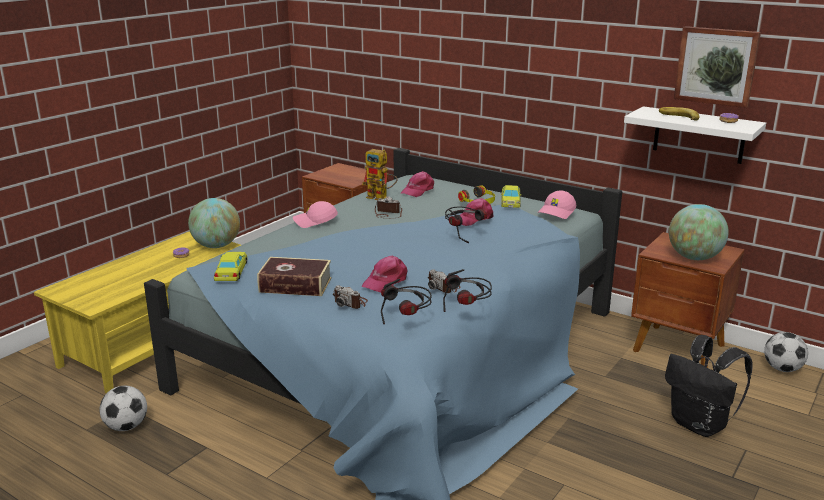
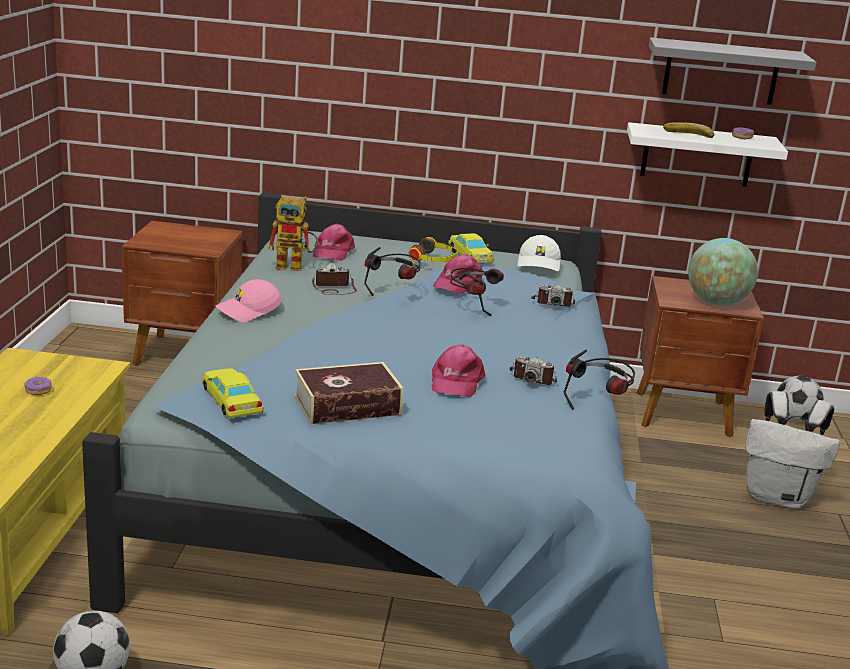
camera: 30 degrees left, 0 degrees up
globe [188,198,240,248] -> none
camera [333,286,368,309] -> camera moved to [531,285,575,307]
headphones [381,279,432,324] -> headphones moved to [364,247,421,296]
pink cap [537,190,576,219] -> white cap [517,235,561,271]
black backpack [665,335,753,437] -> white backpack [745,391,840,509]
picture [674,26,761,108] -> grey shelf [649,37,817,105]

